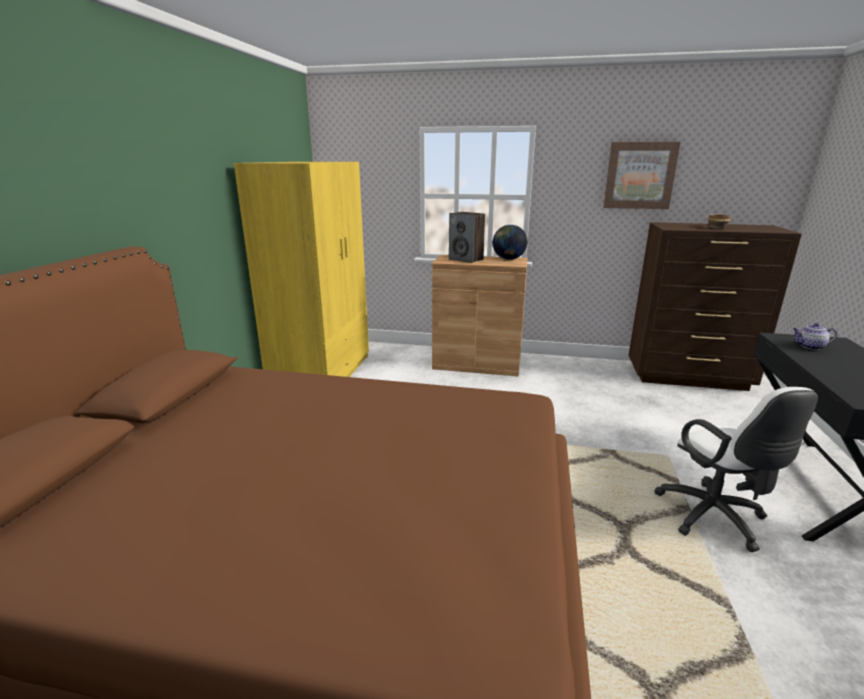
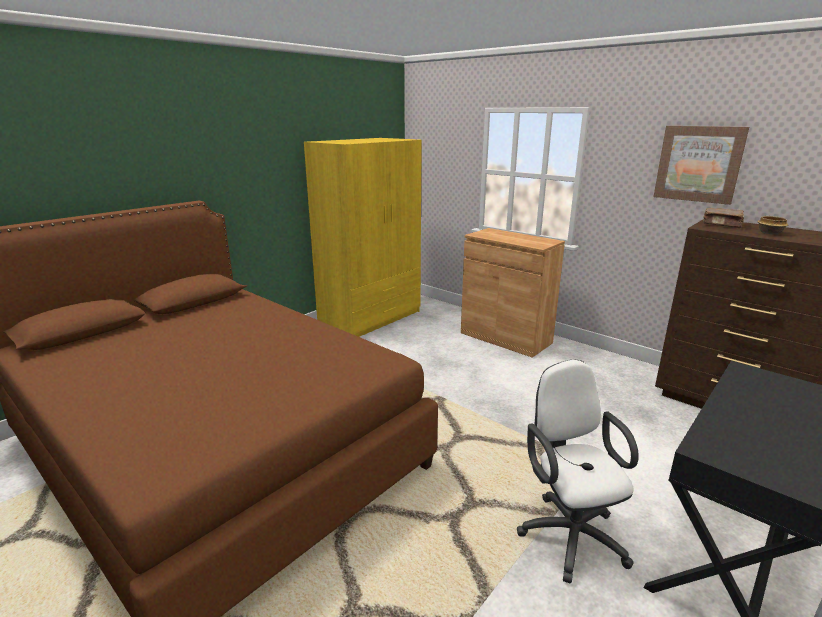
camera: 30 degrees right, 0 degrees up
speaker [449,212,485,263] -> none
globe [493,225,527,260] -> none
white office chair [655,387,818,552] -> white office chair turned 150 degrees clockwise [517,360,639,583]
teapot [793,323,837,350] -> none
none -> brown book [703,208,744,228]

